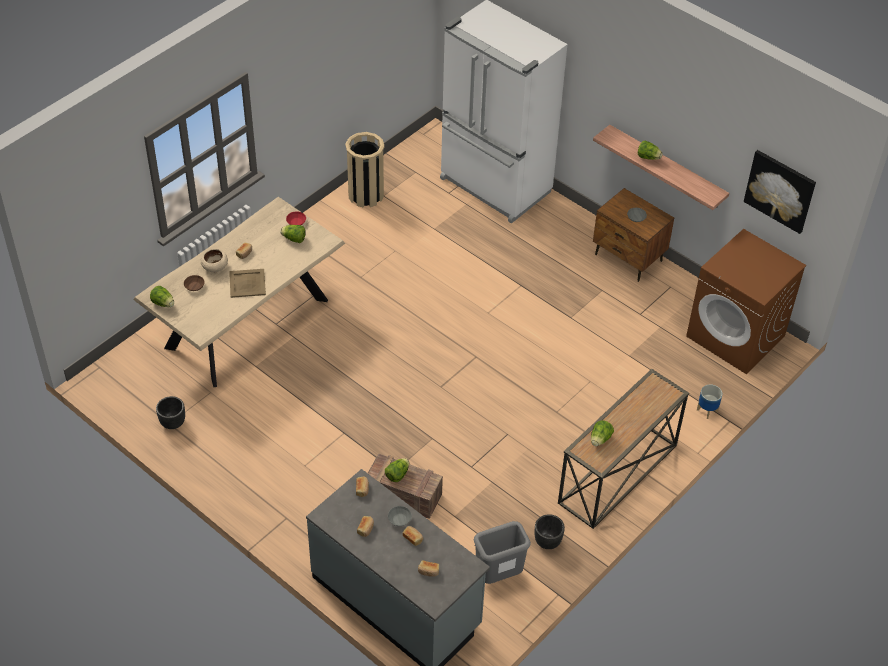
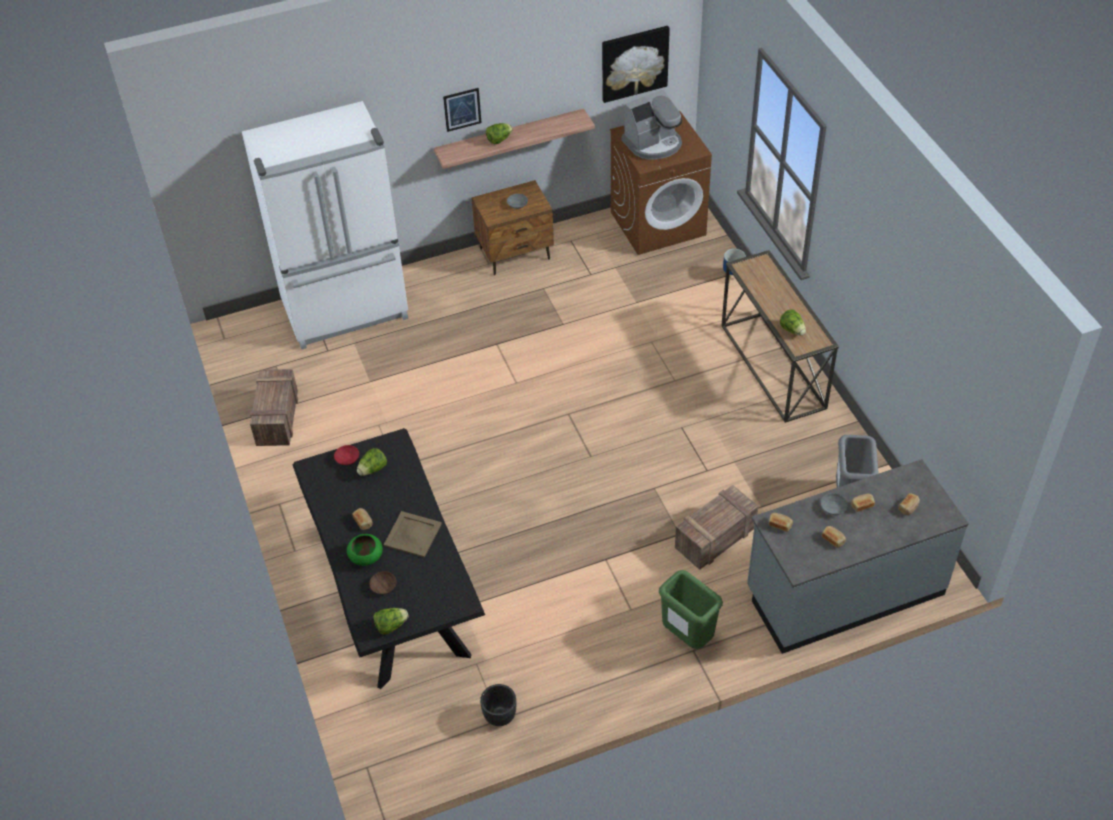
camera: 60 degrees left, 0 degrees up
beige dining table [133,197,345,387] -> black dining table [293,428,485,689]
beige bowl [201,249,228,273] -> green bowl [347,534,383,566]
beige trash can [345,132,385,208] -> crate [250,369,298,446]
lettuce [385,458,409,482] -> none
black planter [535,514,565,549] -> none
none -> picture [443,88,482,132]
none -> coffee machine [622,90,682,160]
none -> green trash can [659,570,723,649]

